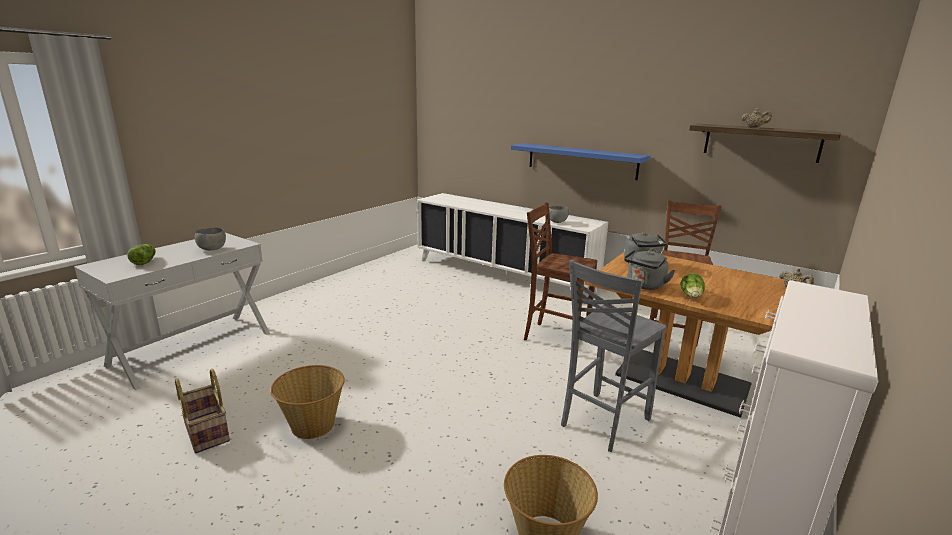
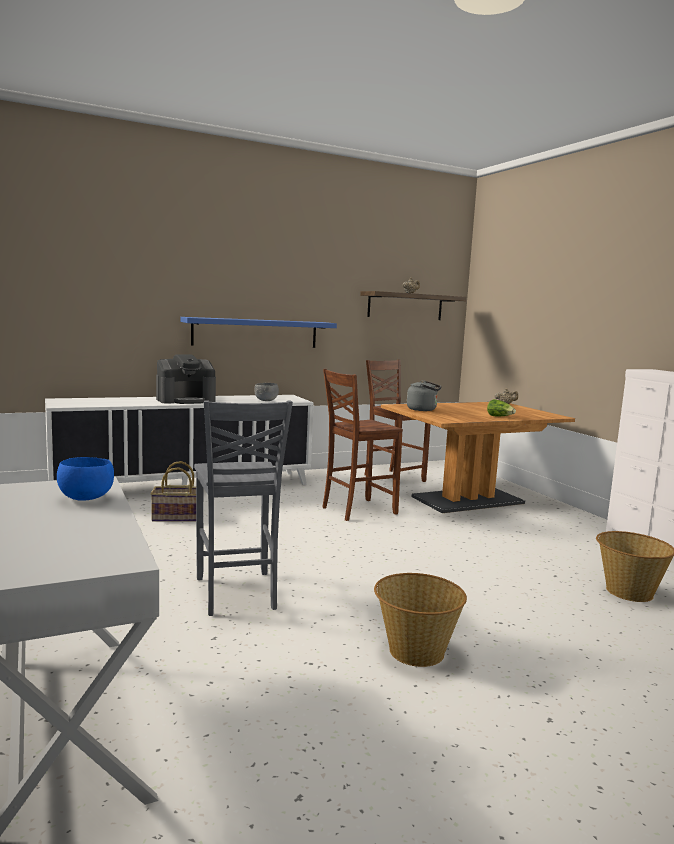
camera: 60 degrees left, 10 degrees down
lettuce [127,244,156,265] -> none
basket [175,368,230,453] -> basket moved to [151,461,196,522]
grey bowl [195,228,226,250] -> blue bowl [57,457,114,501]
grey chair [561,260,667,452] -> grey chair moved to [194,400,293,616]
grey kettle [624,249,676,290] -> none
none -> coffee machine [156,354,216,404]

